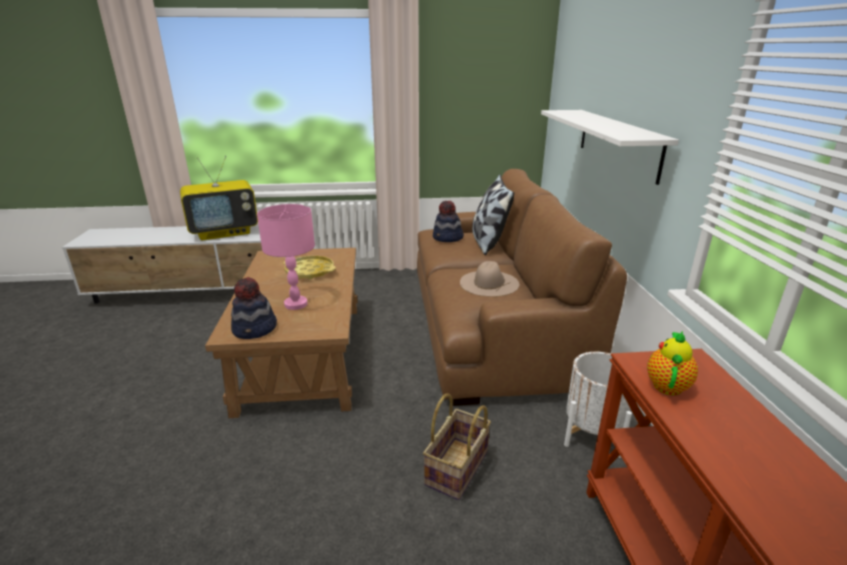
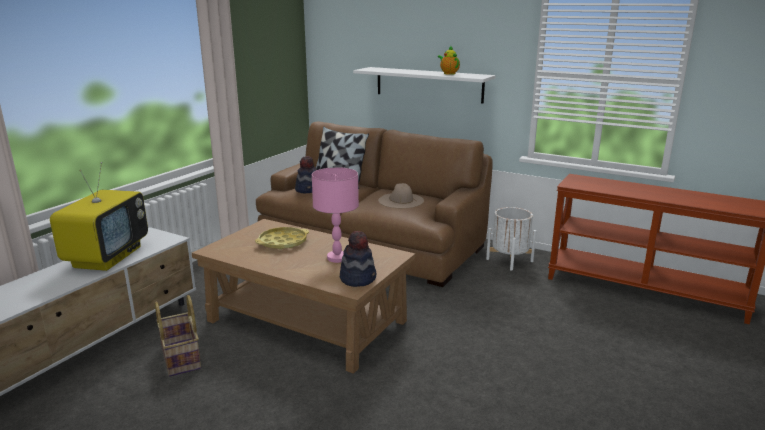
camera: 55 degrees left, 5 degrees down
basket [423,393,491,500] -> basket moved to [155,295,201,377]
teapot [647,331,698,395] -> teapot moved to [438,45,460,75]

